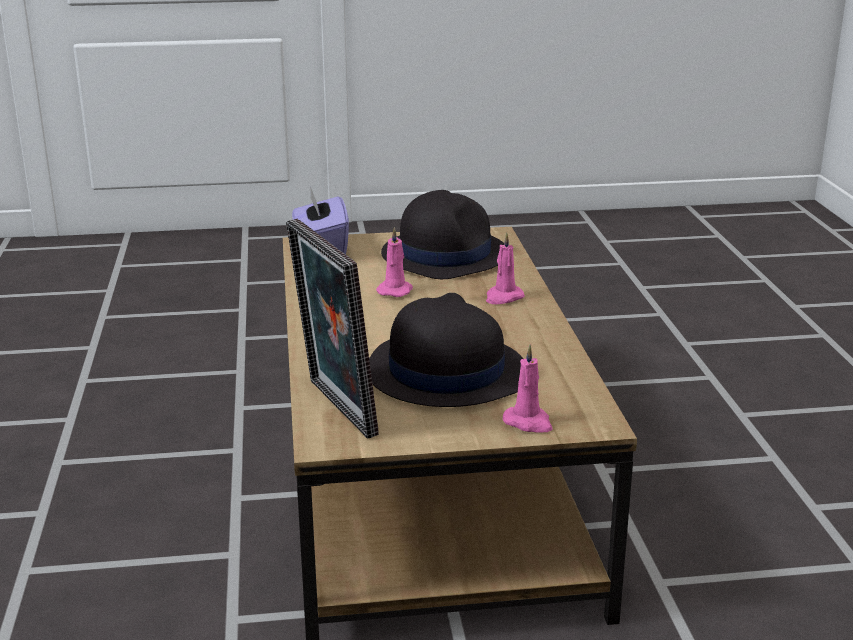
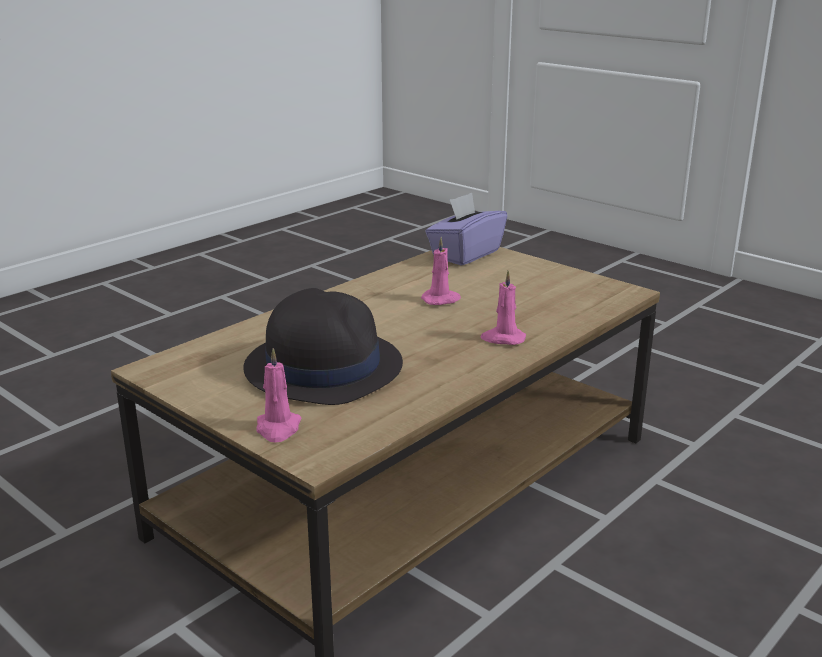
camera: 50 degrees right, 0 degrees up
picture frame [286,219,379,439] -> none
black hat [381,190,505,279] -> none

